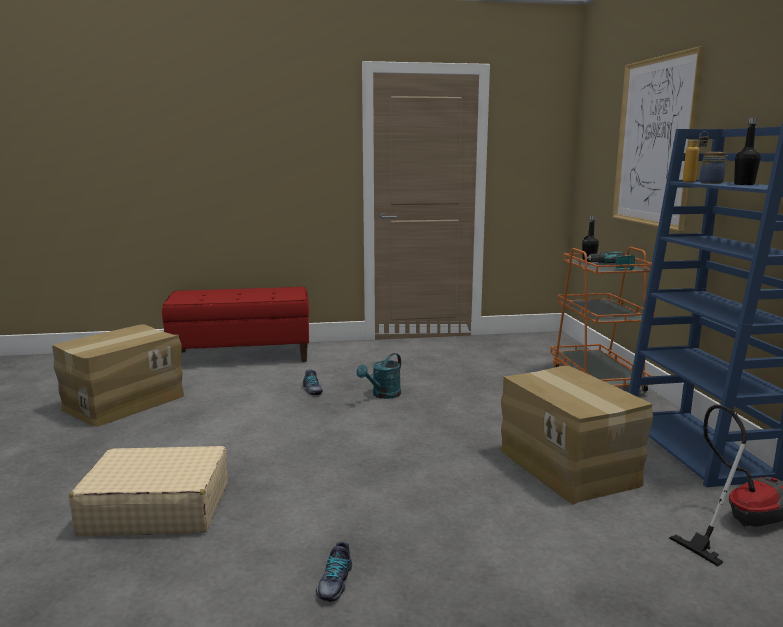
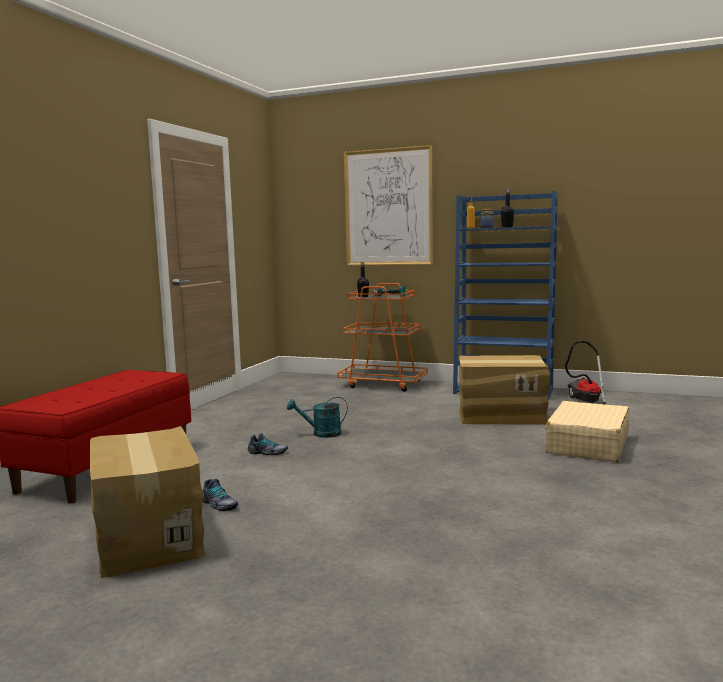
camera: 60 degrees left, 5 degrees down
beige suitcase [69,446,228,536] -> beige suitcase moved to [545,401,629,462]
shoe [316,541,352,602] -> shoe moved to [203,479,238,511]
turquoise watering can [356,353,401,399] -> turquoise watering can turned 105 degrees clockwise [287,397,348,438]

